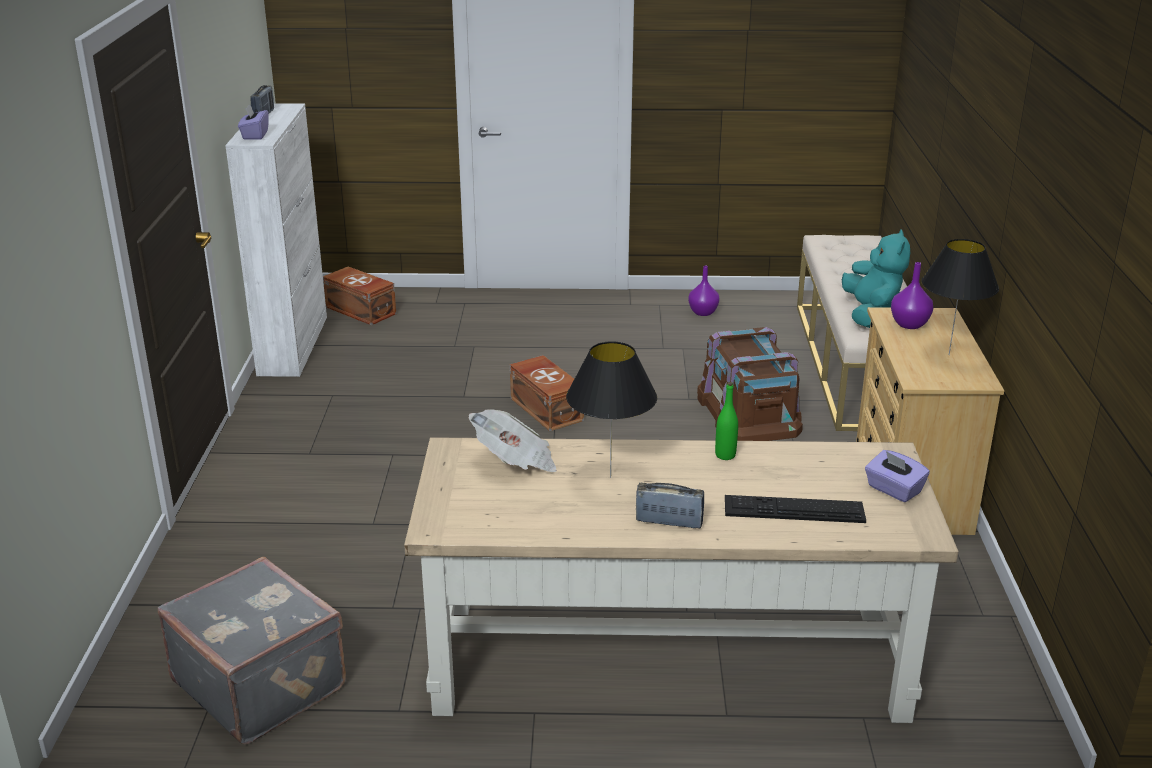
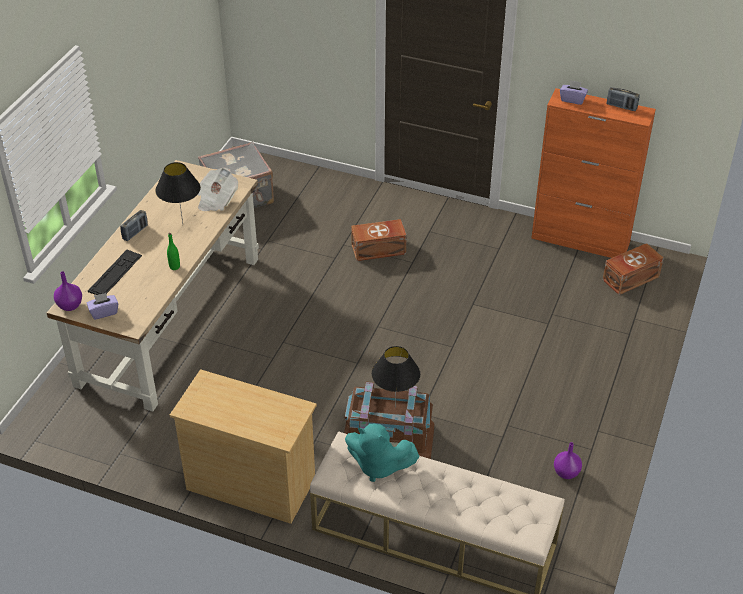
camera: 110 degrees right, 15 degrees up
white cabinet [225,103,327,377] -> orange cabinet [531,88,656,258]
brown storage box [510,355,584,431] -> brown storage box moved to [351,219,407,261]
purple vase [891,262,933,329] -> purple vase moved to [54,271,82,311]
black table lamp [921,239,999,355] -> black table lamp moved to [372,346,420,408]

